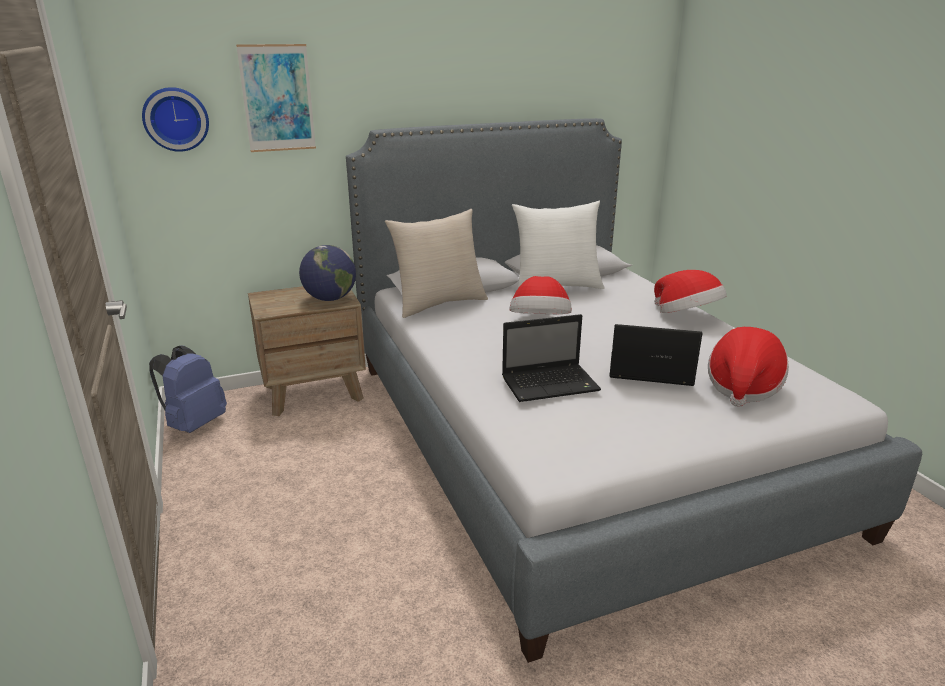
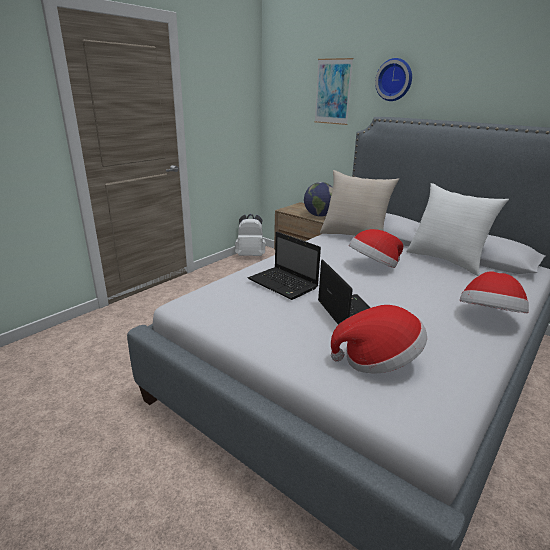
camera: 60 degrees right, 0 degrees up
wall clock [142,87,209,152] -> wall clock moved to [375,58,412,101]
blue backpack [149,345,227,433] -> white backpack [235,214,266,256]

